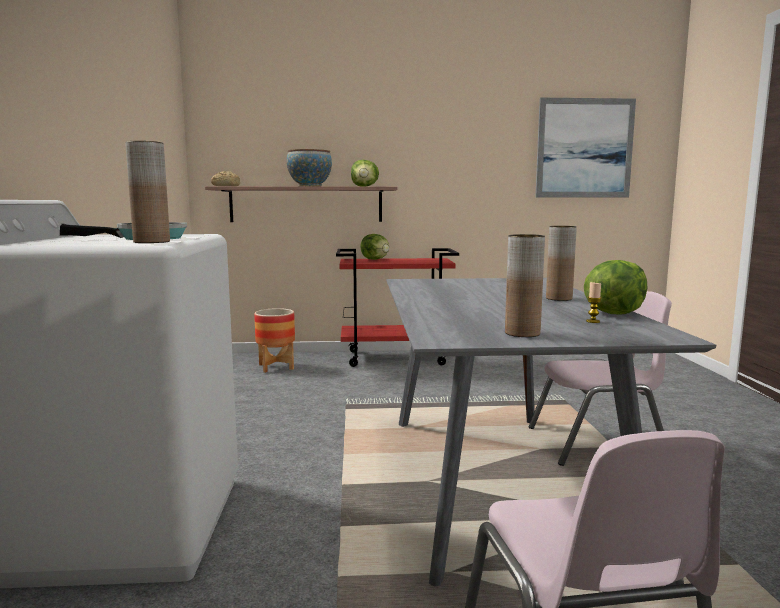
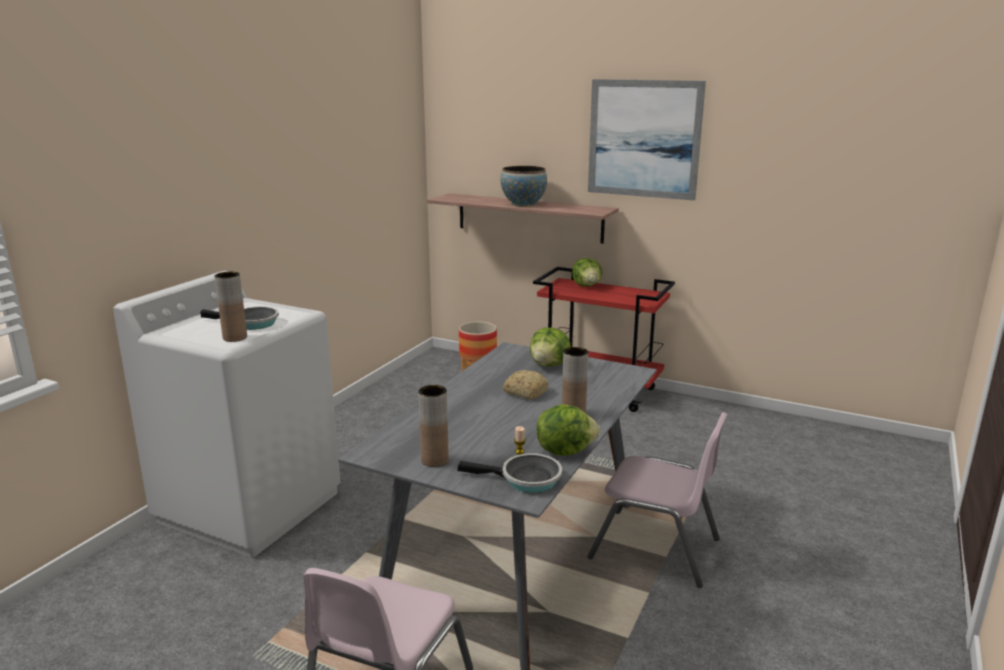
camera: 30 degrees right, 10 degrees up
bread [211,171,240,186] -> bread moved to [503,370,549,400]
lettuce [351,160,379,187] -> lettuce moved to [530,328,571,367]
picture [535,98,636,197] -> picture moved to [588,79,706,200]
none -> frying pan [457,453,562,493]

